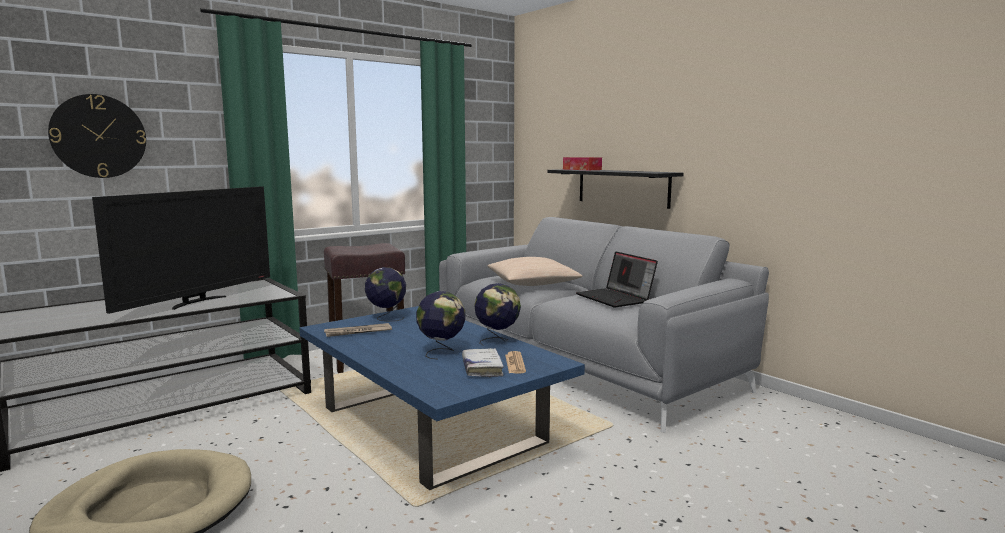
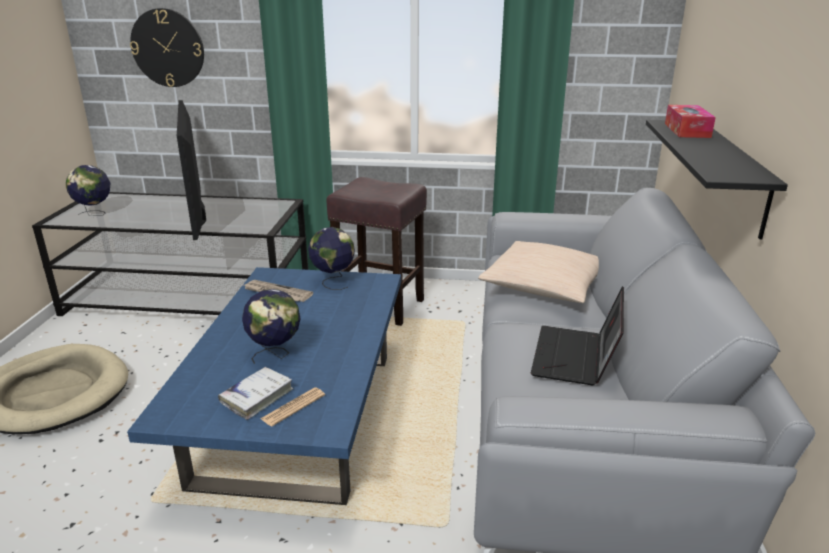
camera: 45 degrees right, 15 degrees up
television [92,186,270,314] -> television turned 90 degrees clockwise [177,100,206,240]
globe [474,283,521,346] -> globe moved to [66,165,110,216]

